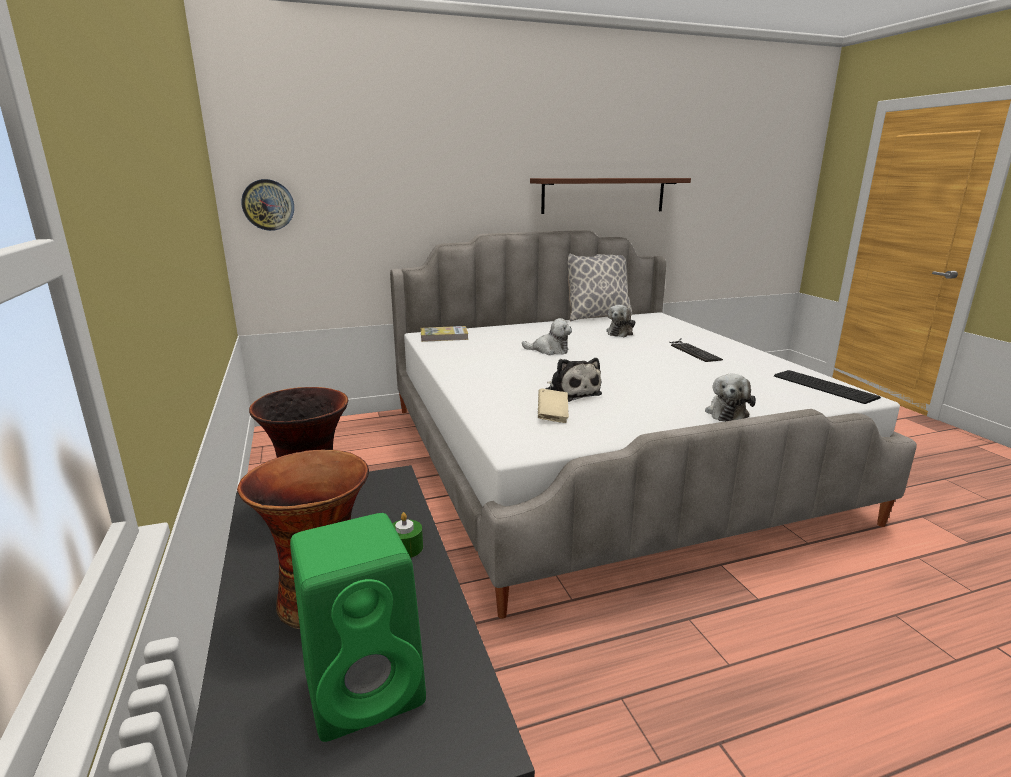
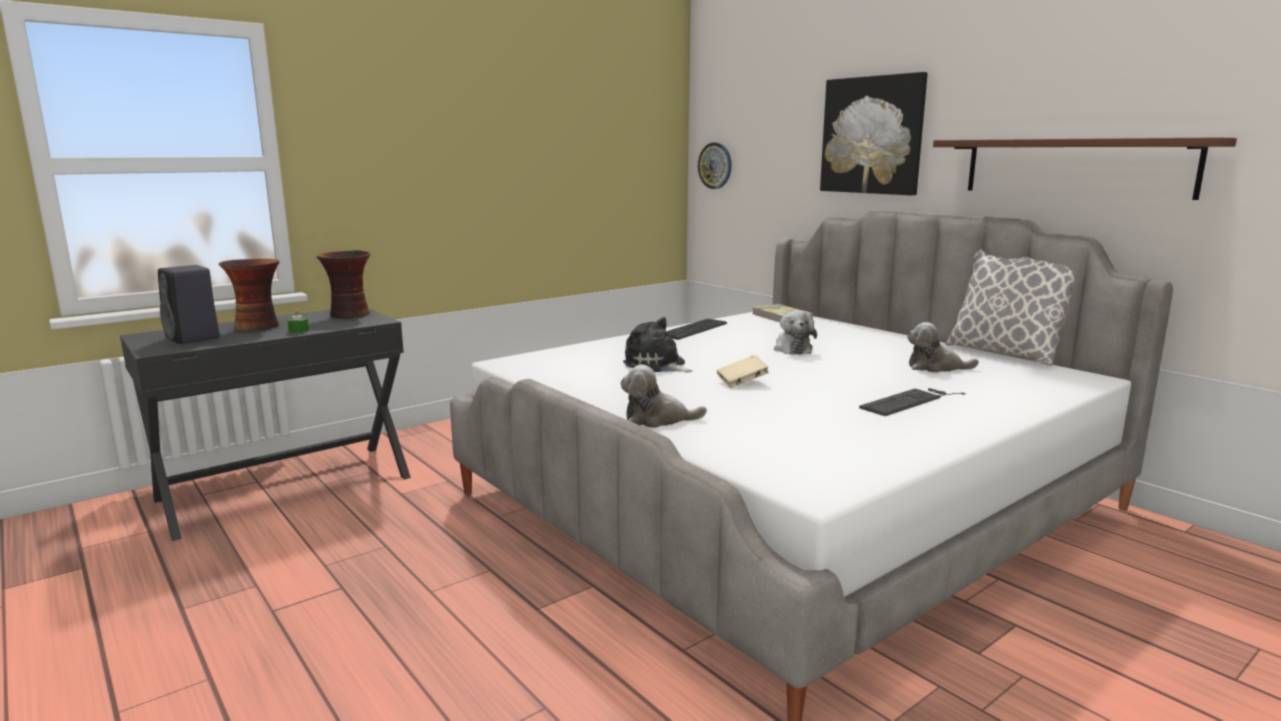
camera: 70 degrees right, 5 degrees down
green speaker [290,513,426,742] -> black speaker [158,265,220,344]
beige book [538,389,569,423] -> beige book moved to [717,355,769,388]
plush toy [546,358,602,402] -> plush toy turned 90 degrees clockwise [623,317,693,373]
keyboard [774,370,881,404] -> keyboard moved to [667,319,727,340]
none -> picture [820,72,928,195]

